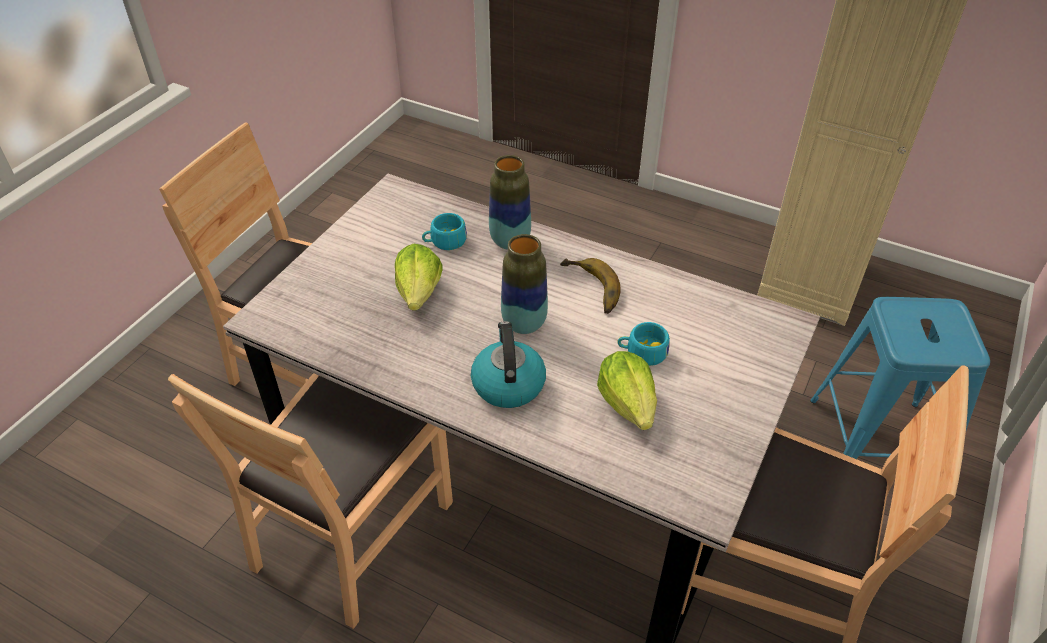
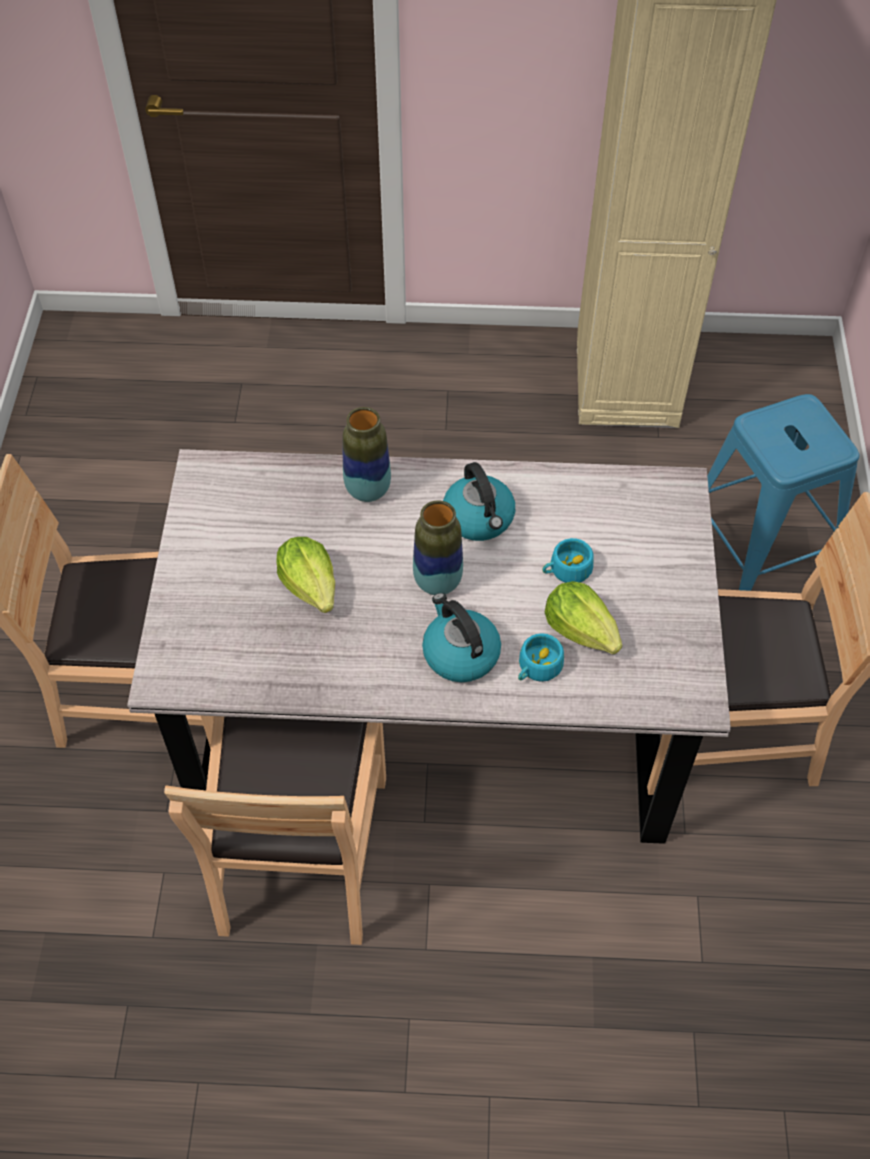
camera: 25 degrees left, 10 degrees up
turquoise cup [422,213,467,250] -> turquoise cup moved to [518,633,564,682]
banana [560,258,621,314] -> kettle [443,462,515,541]

